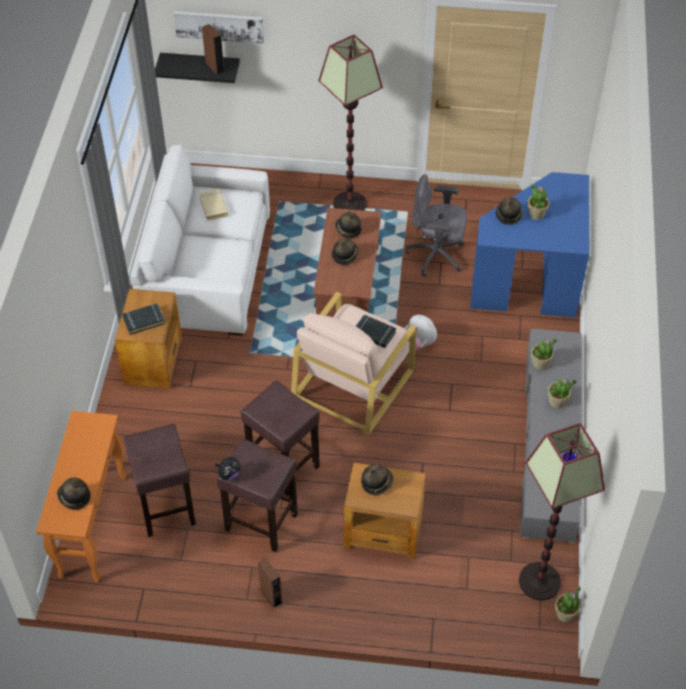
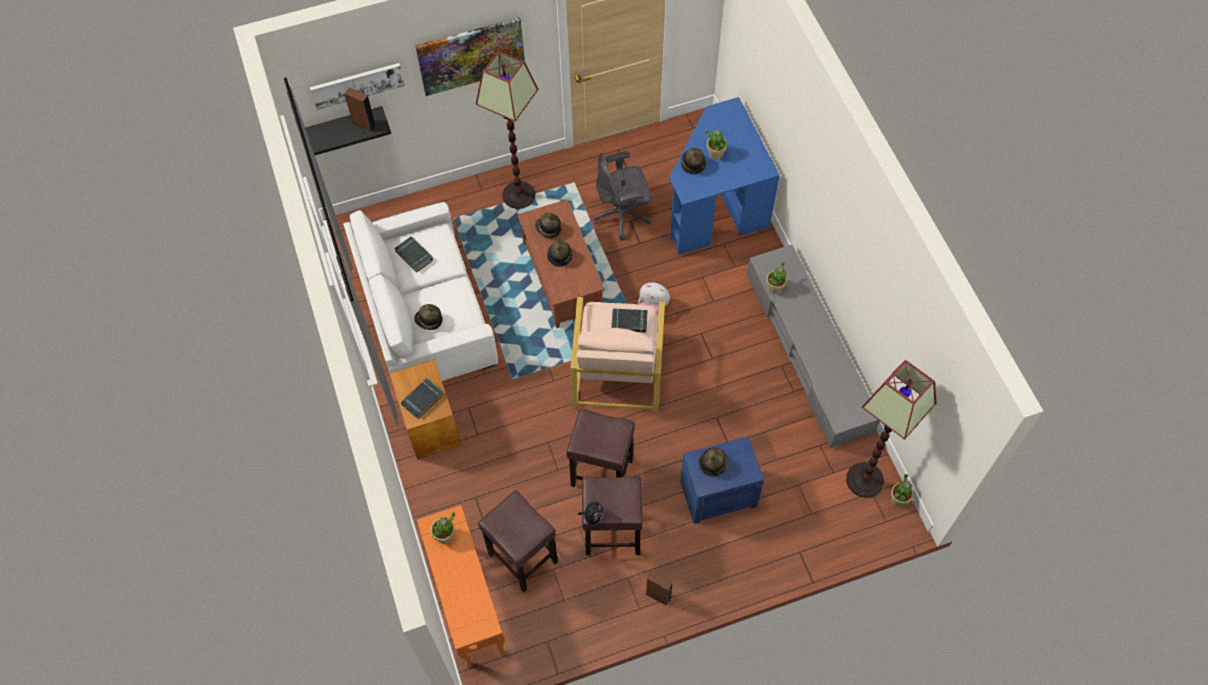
camera: 25 degrees left, 10 degrees up
hat [57,477,91,510] -> hat moved to [414,304,442,330]
beige book [199,189,228,221] -> black book [394,236,433,273]
brown side table [344,462,426,559] -> blue side table [680,437,764,524]
potted plant [547,378,577,409] -> potted plant moved to [430,512,455,544]
none -> picture [415,17,525,96]

